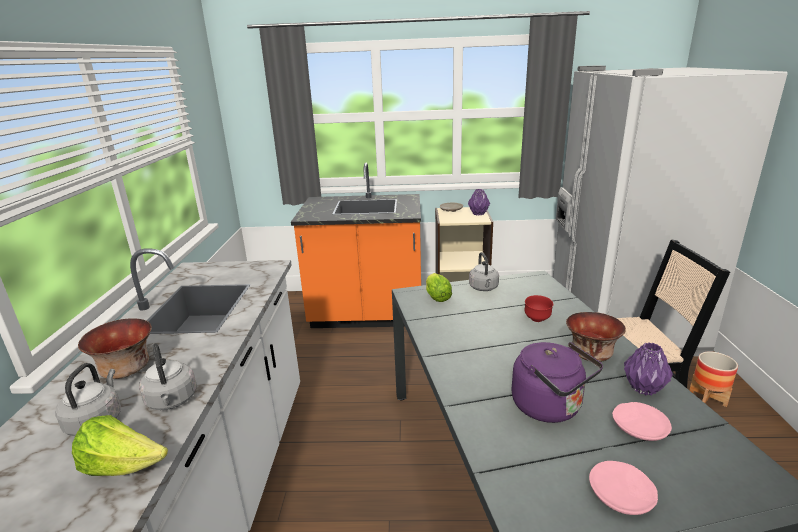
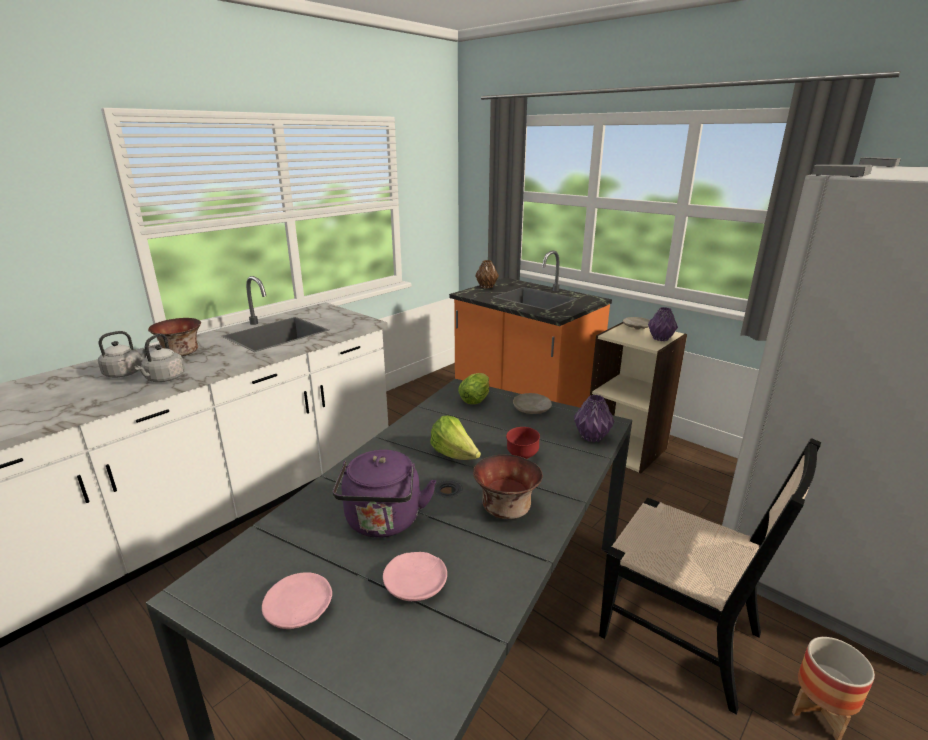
camera: 40 degrees right, 0 degrees up
lettuce [72,415,168,476] -> lettuce moved to [430,415,481,460]
grey kettle [469,252,499,291] -> beige plate [513,393,552,414]
purple vase [624,342,673,395] -> purple vase moved to [574,395,614,442]
none -> brown vase [475,260,499,288]

